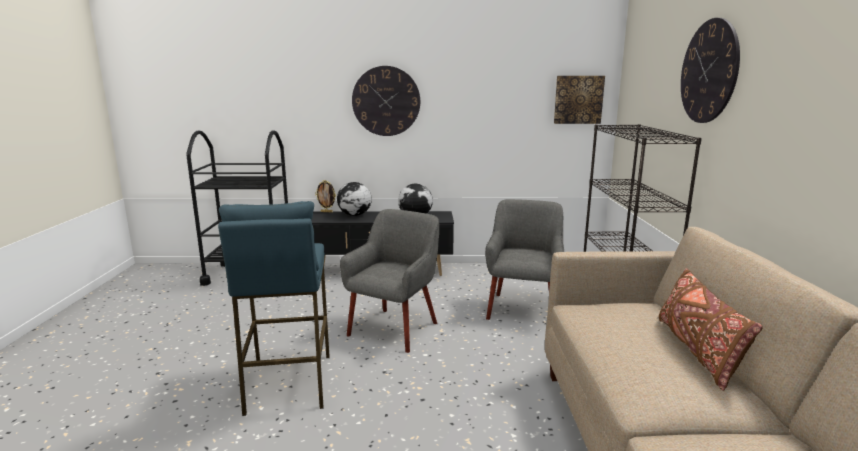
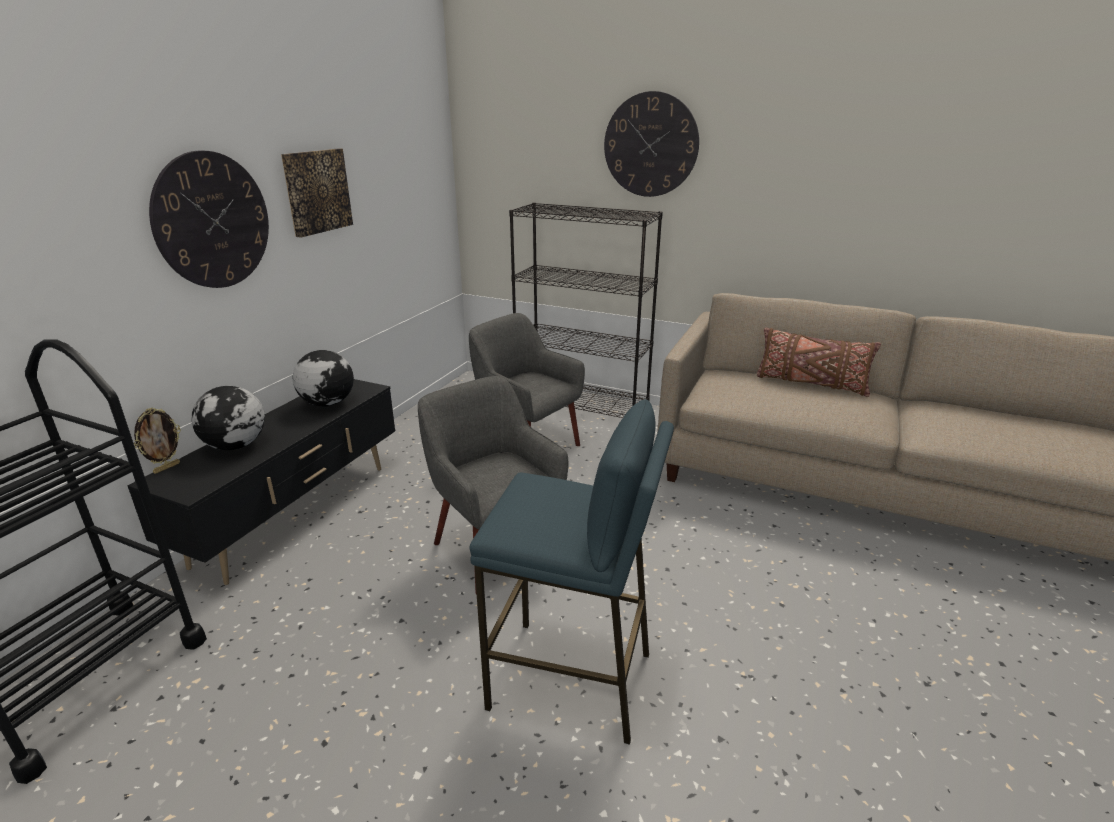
camera: 65 degrees left, 10 degrees up
picture [554,76,605,124] -> picture moved to [281,148,353,238]

